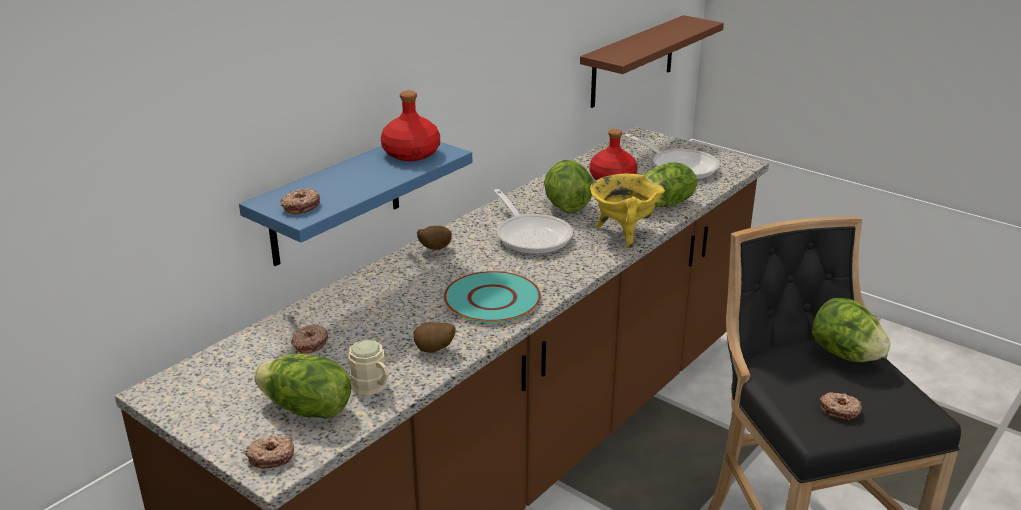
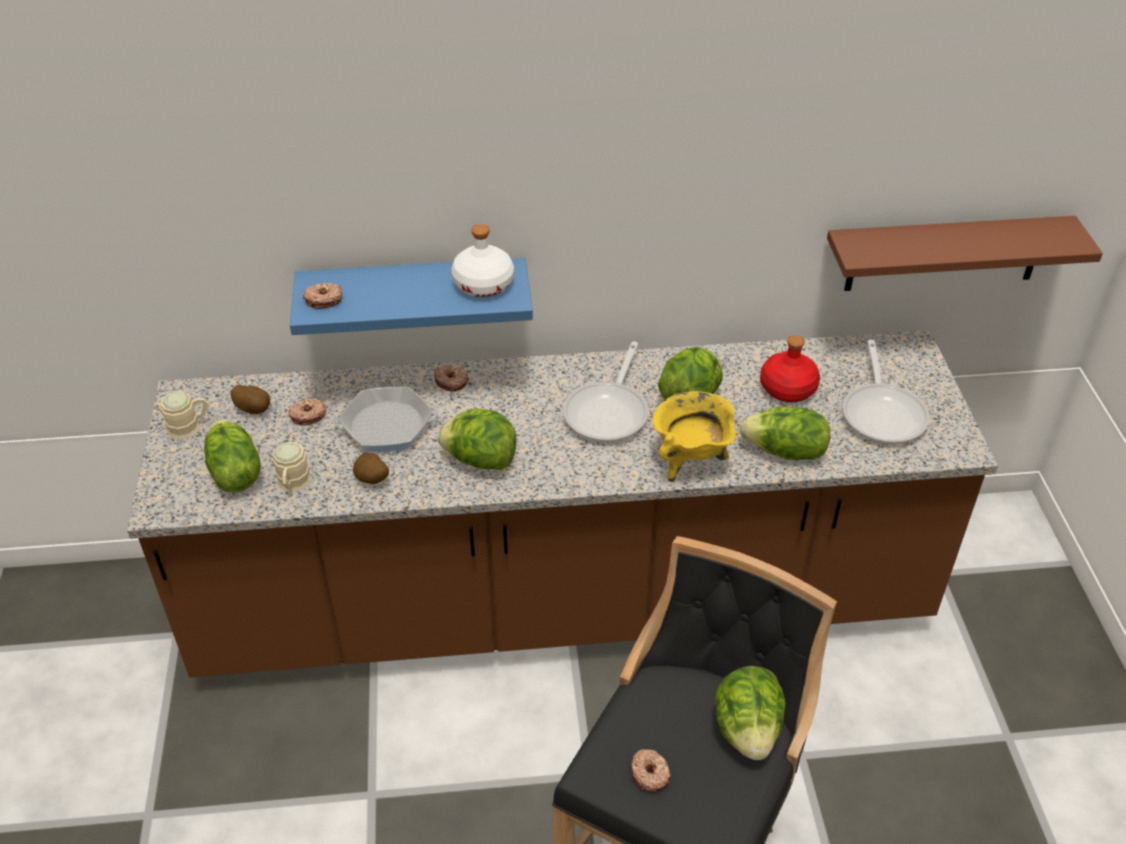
camera: 45 degrees right, 15 degrees up
donut [245,435,294,469] -> donut moved to [434,365,469,391]
red bottle [381,91,440,161] -> white bottle [451,224,514,297]
potato [417,226,452,250] -> potato moved to [231,385,270,414]
turquoise plate [444,271,541,323] -> lettuce [438,409,516,470]
none -> beige mug [160,391,208,439]
none -> frying pan [333,386,438,452]

